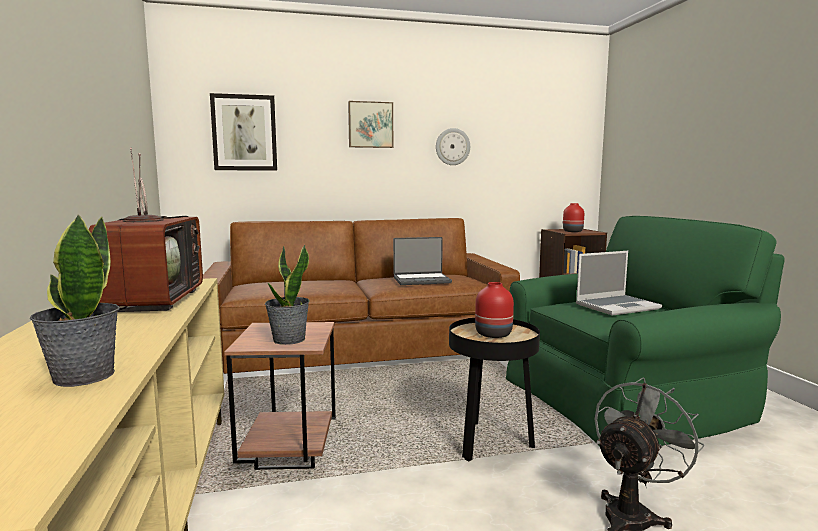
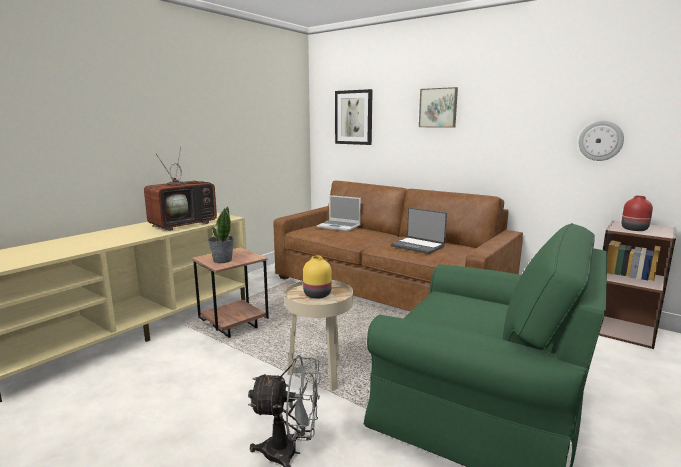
camera: 50 degrees right, 5 degrees up
potted plant [30,214,120,387] -> none
wall clock [436,128,470,165] -> wall clock moved to [579,121,624,161]
black side table [449,318,540,461] -> beige side table [285,280,353,391]
red vase [475,282,514,338] -> yellow vase [303,256,332,299]
laptop [576,251,662,316] -> laptop moved to [317,195,361,231]

